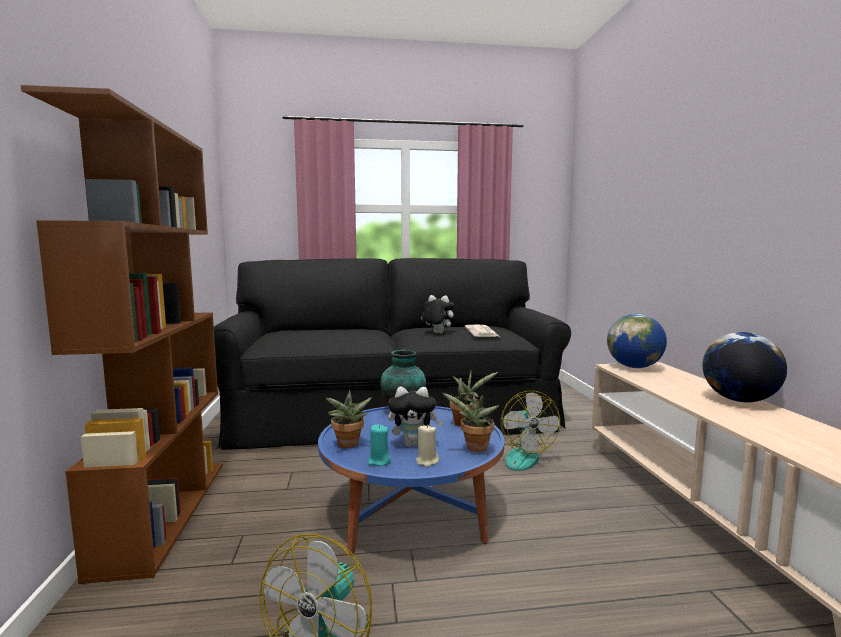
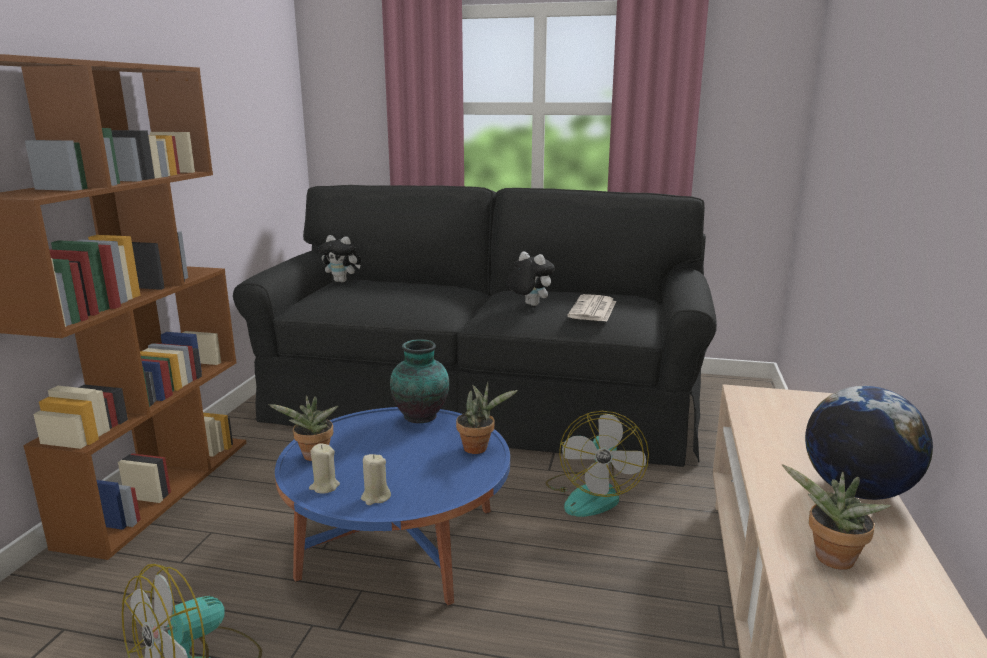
camera: 20 degrees right, 10 degrees up
turquoise candle [368,425,391,466] -> beige candle [309,443,340,494]
plush toy [388,387,443,446] -> plush toy moved to [318,235,361,282]
potted plant [442,392,499,452] -> potted plant moved to [782,464,891,570]
globe [607,314,667,368] -> none

